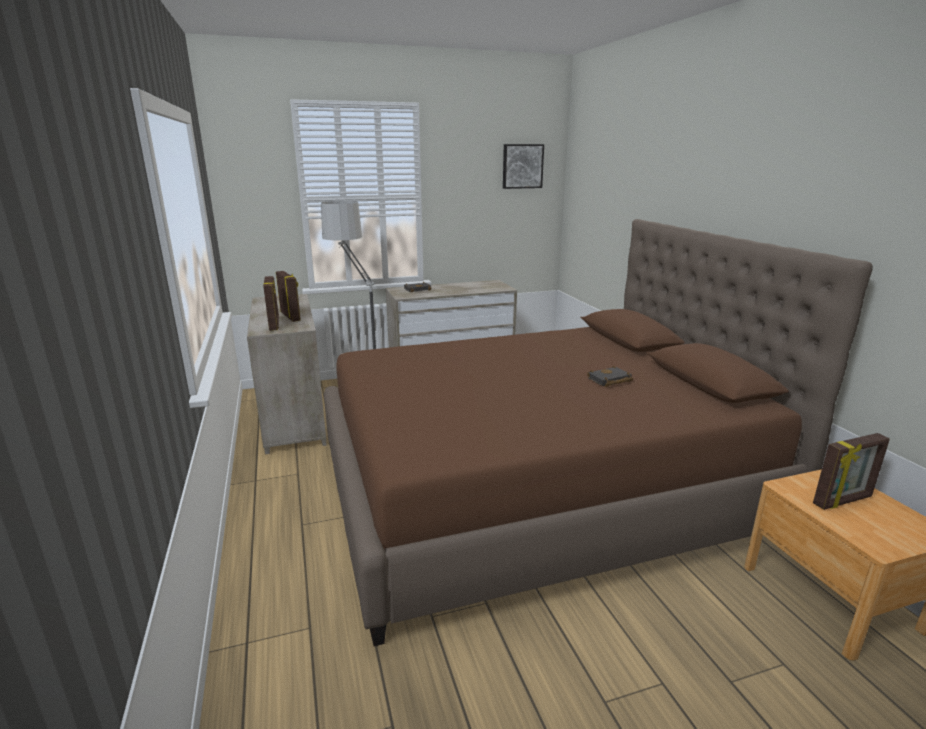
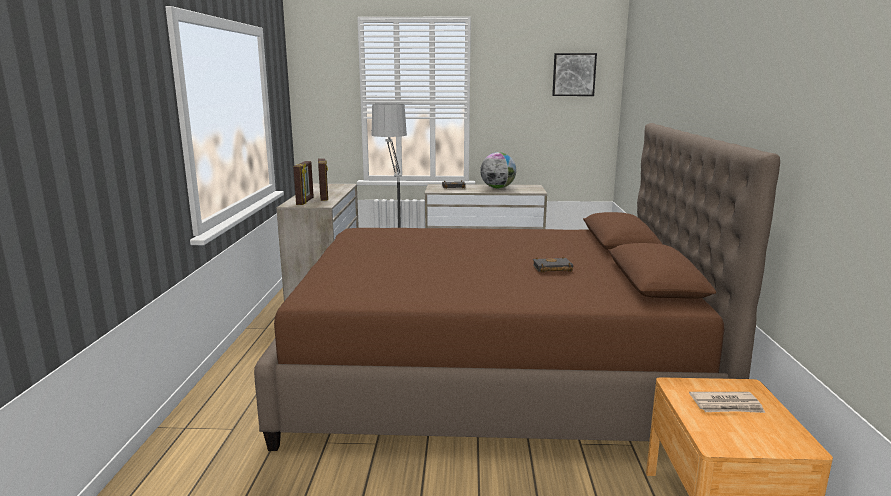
camera: 20 degrees right, 5 degrees down
picture frame [813,433,890,510] -> newspaper [689,392,765,413]
none -> globe [480,152,516,188]

